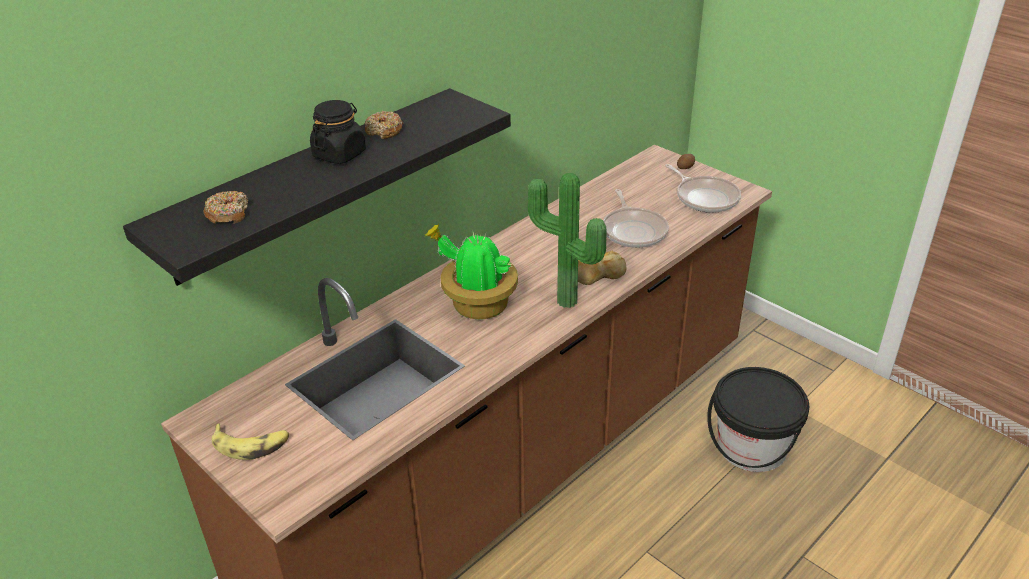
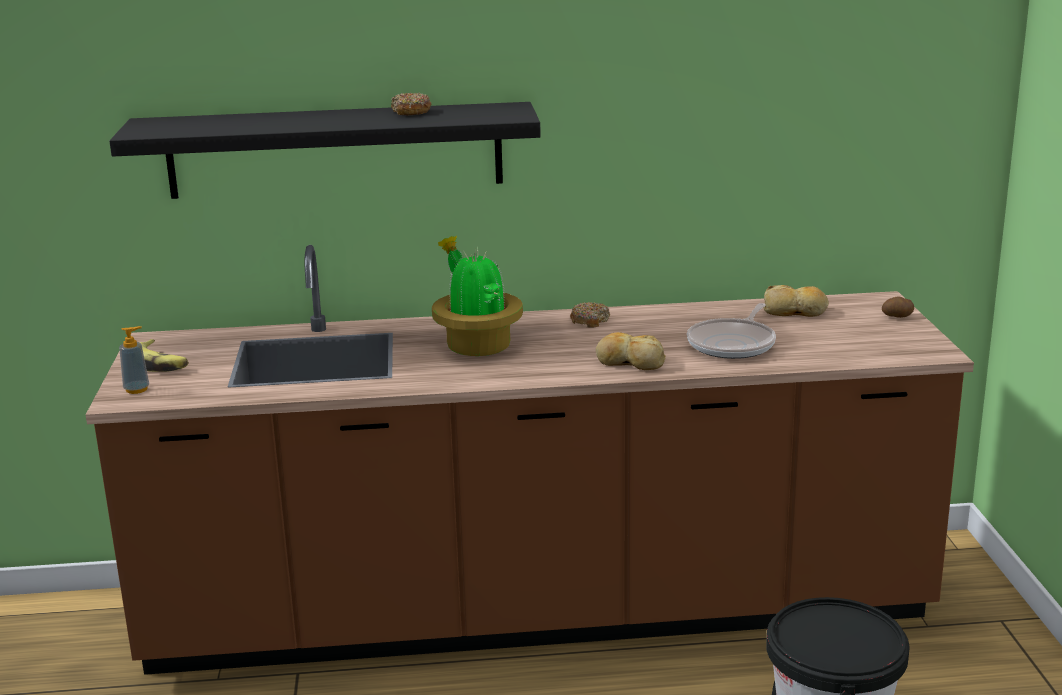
camera: 40 degrees right, 15 degrees down
donut [203,191,248,224] -> donut moved to [570,302,610,328]
black jar [310,100,366,164] -> none
potted plant [528,173,607,308] -> none
frying pan [665,164,741,213] -> none
none -> soap dispenser [119,326,149,394]
none -> bread [764,285,829,317]

